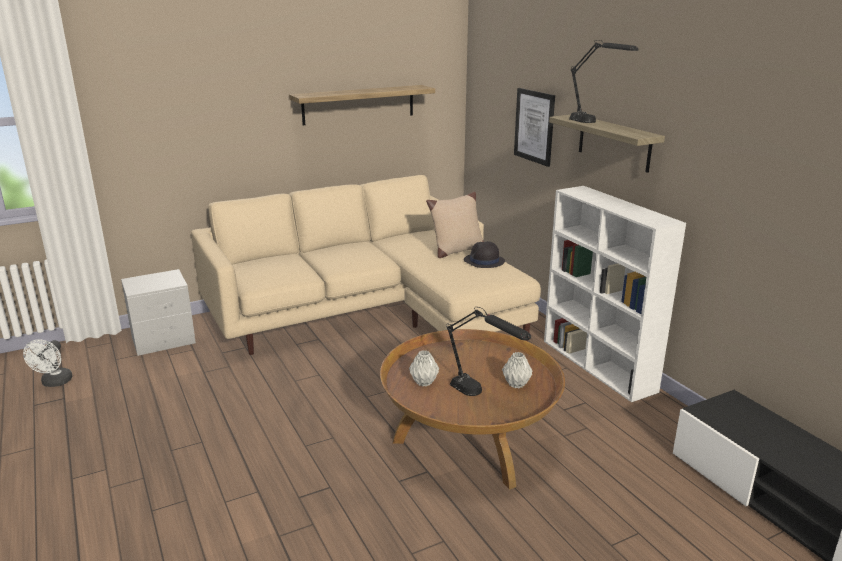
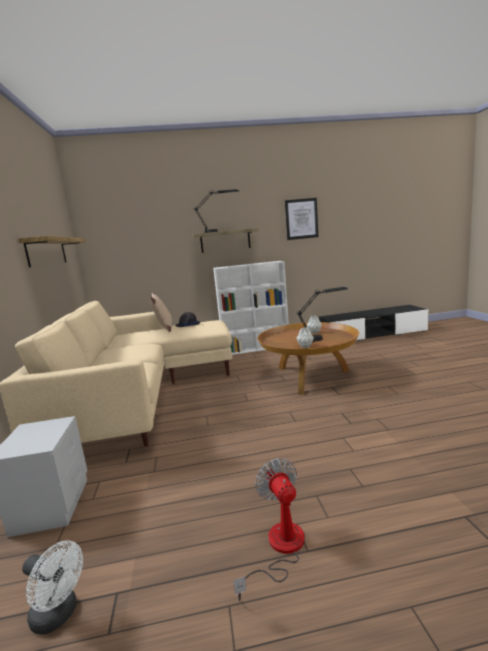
camera: 70 degrees left, 10 degrees down
picture [514,88,555,167] -> picture moved to [285,198,318,240]
none -> fan [233,458,305,601]

